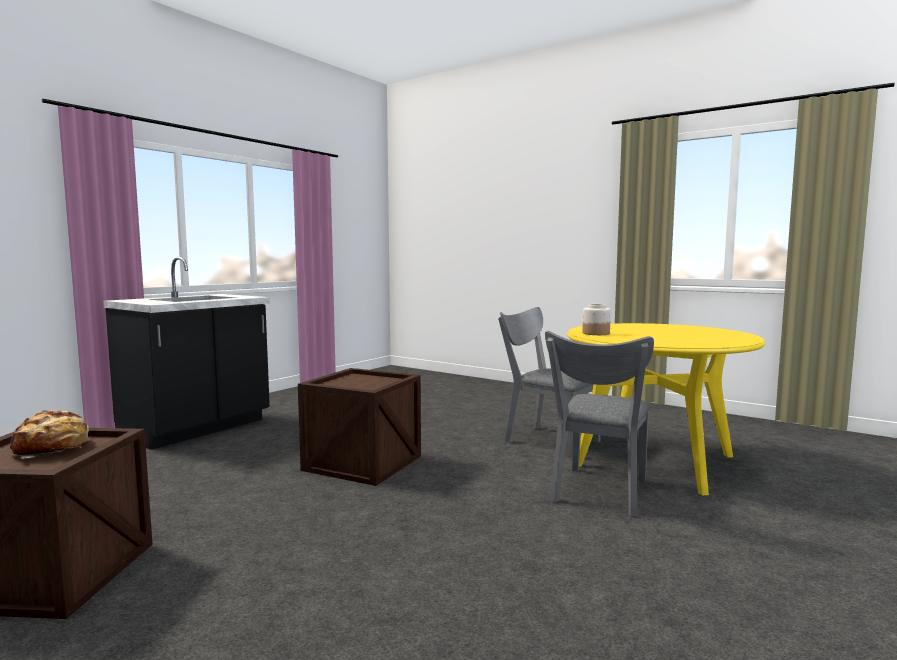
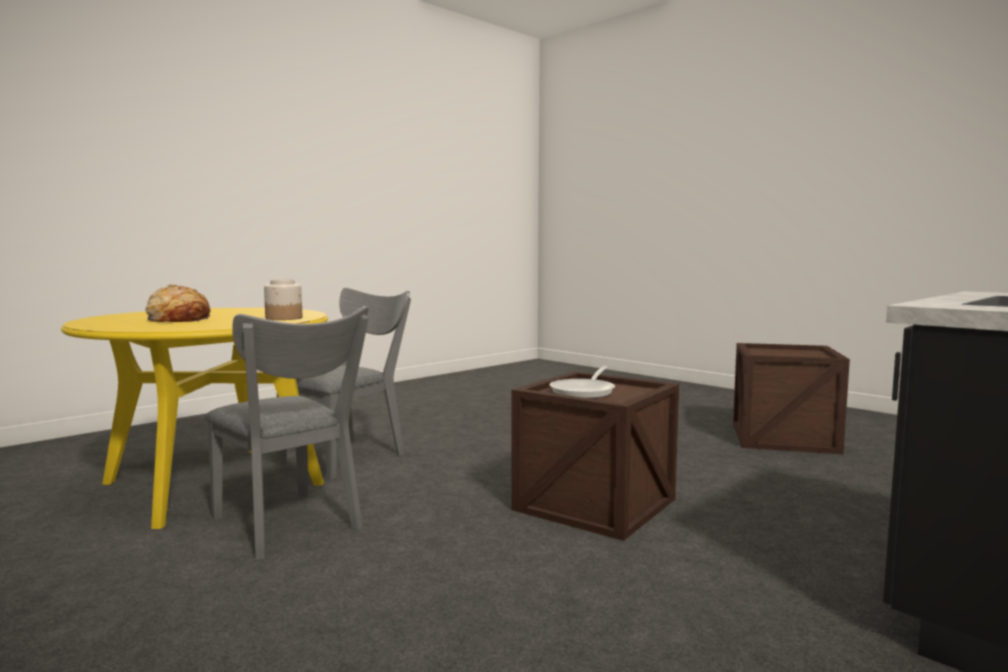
camera: 170 degrees left, 0 degrees up
bread [10,410,90,459] -> bread moved to [146,284,211,322]
none -> frying pan [550,366,615,399]

